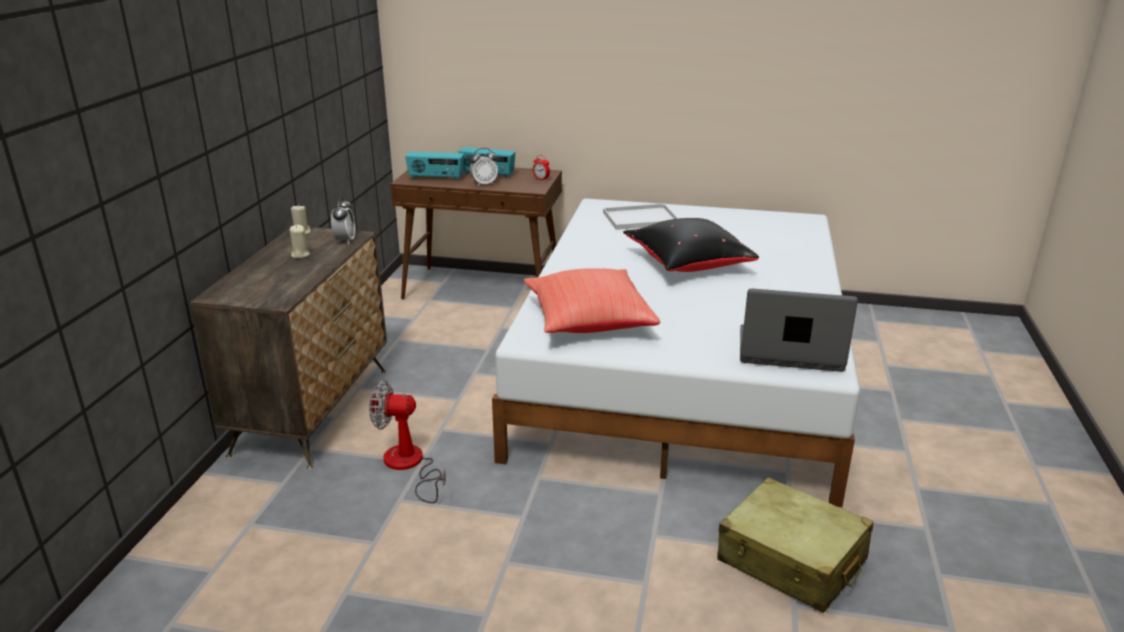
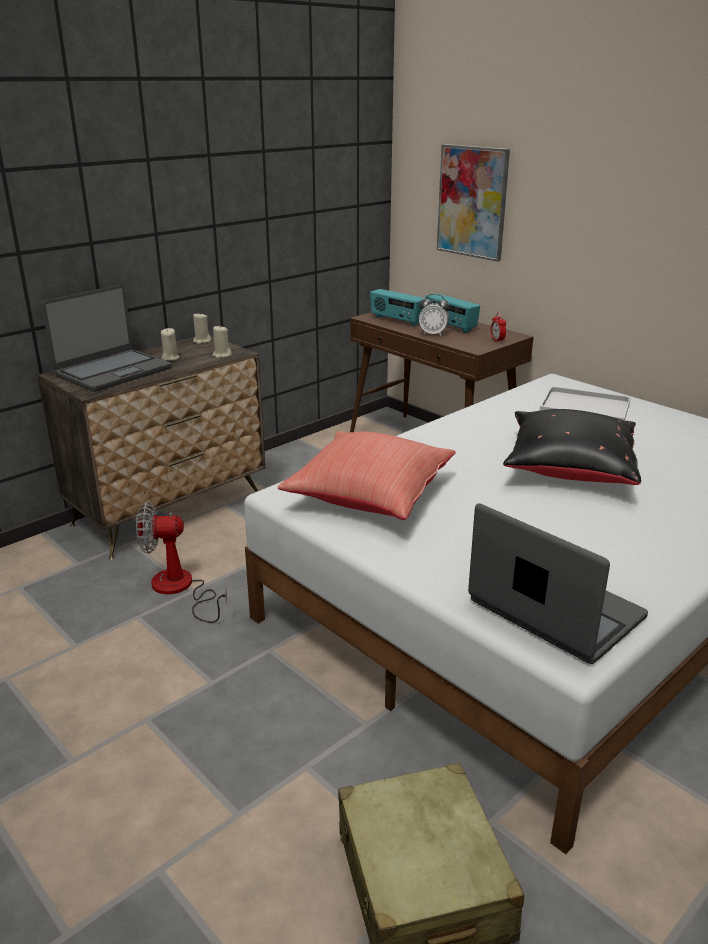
camera: 35 degrees right, 0 degrees up
alarm clock [331,197,355,245] -> beige candle [213,326,232,358]
fan [369,380,446,503] -> fan turned 45 degrees counterclockwise [136,502,227,623]
none -> laptop [41,284,172,392]
none -> picture [437,144,510,262]

